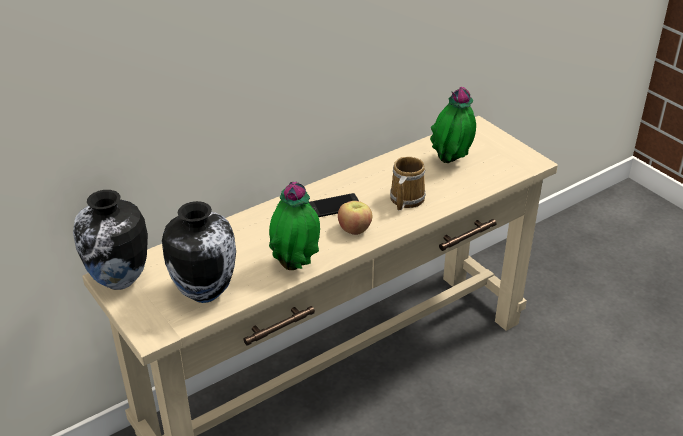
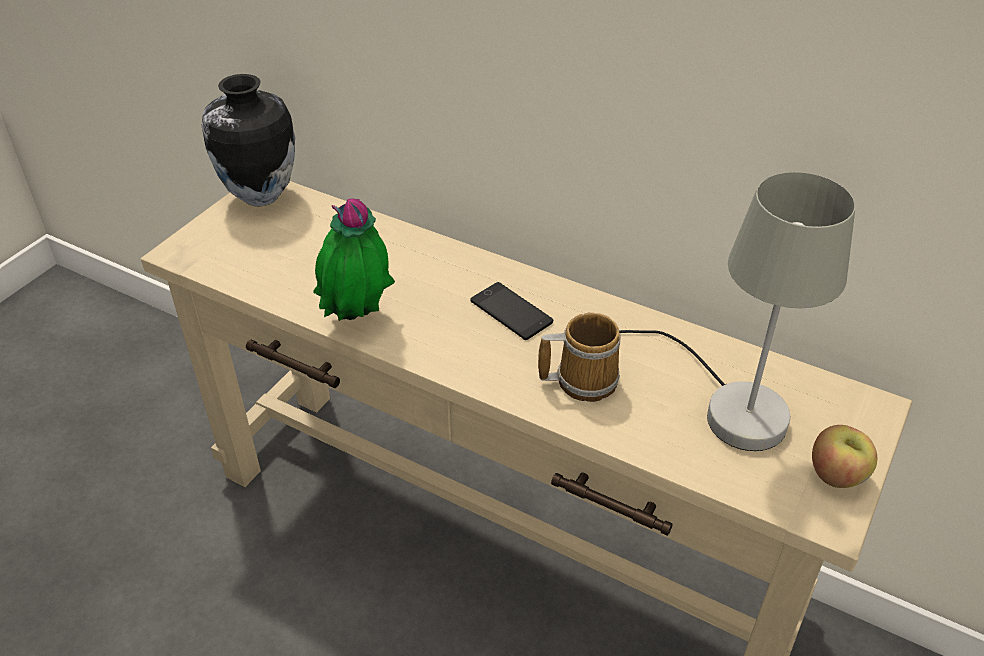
camera: 65 degrees right, 5 degrees up
vase [162,201,236,303] -> none
apple [338,201,372,235] -> apple moved to [812,425,877,488]
potted plant [430,87,476,163] -> grey table lamp [619,172,855,451]

